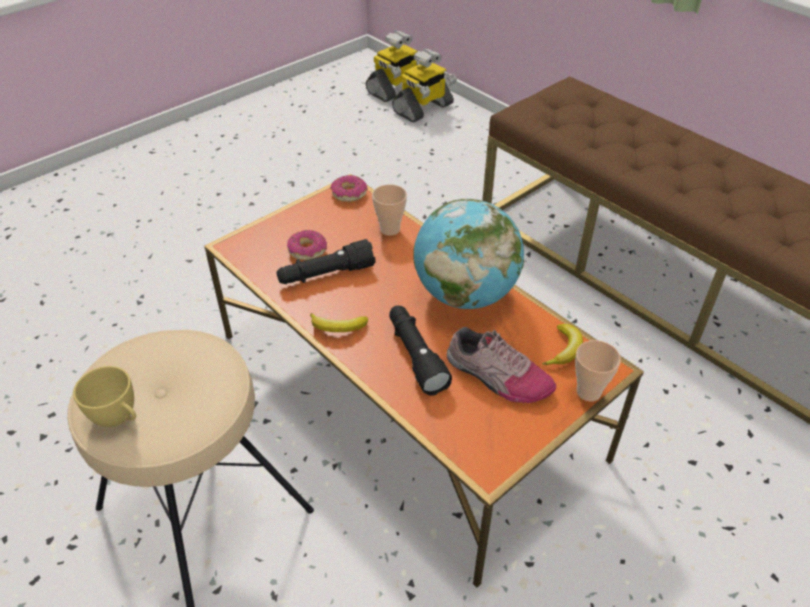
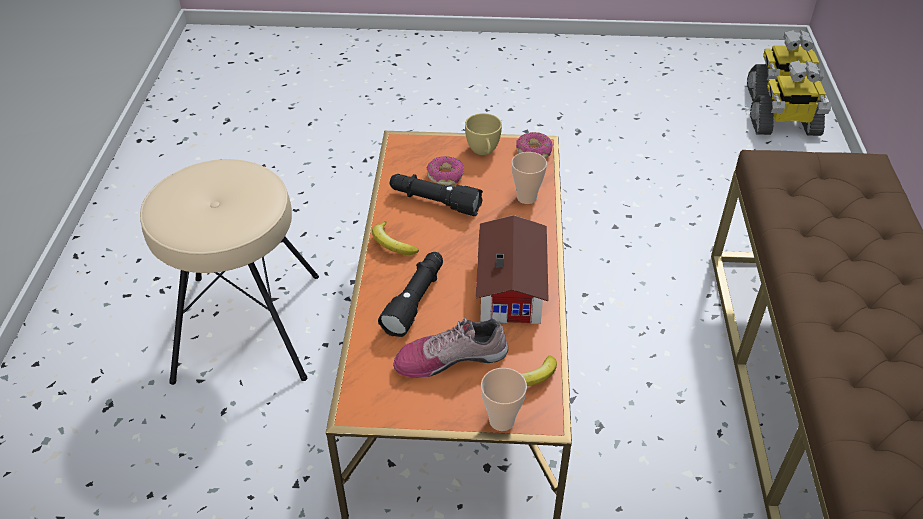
camera: 45 degrees right, 0 degrees up
yellow cup [73,366,136,427] -> yellow cup moved to [465,113,502,155]
globe [413,199,524,309] -> toy house [476,215,549,324]
shoe [447,327,556,403] -> shoe turned 90 degrees clockwise [393,318,508,378]

